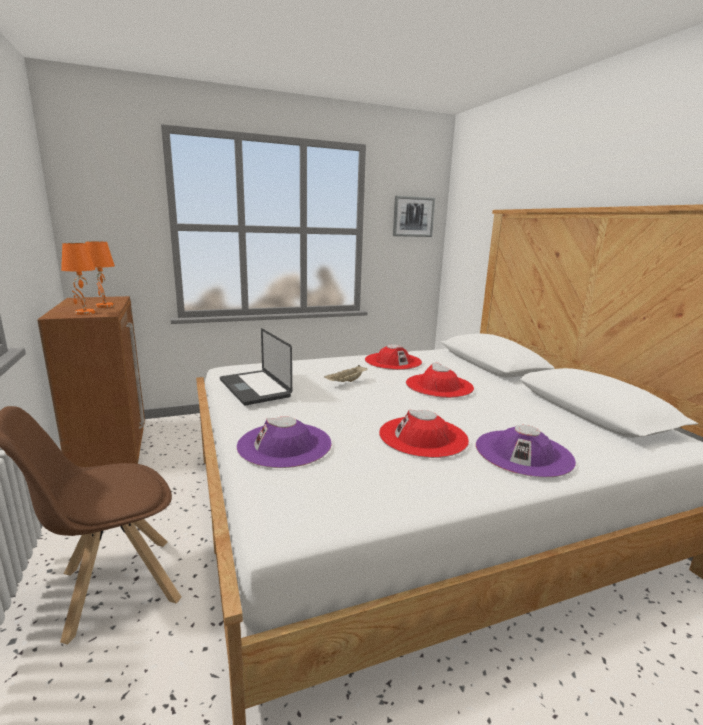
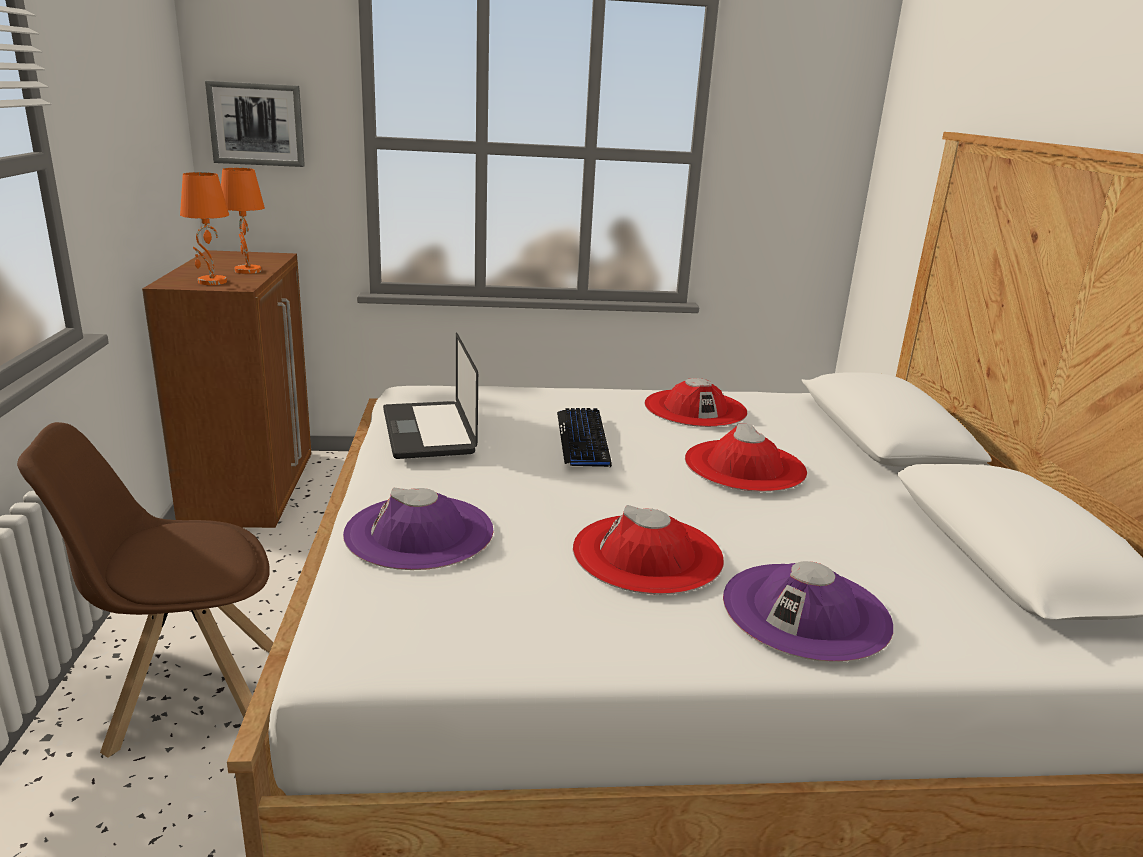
camera: 15 degrees right, 5 degrees up
beige tray [324,365,367,382] -> keyboard [557,408,612,467]
picture [393,196,435,237] -> picture moved to [205,81,305,167]

